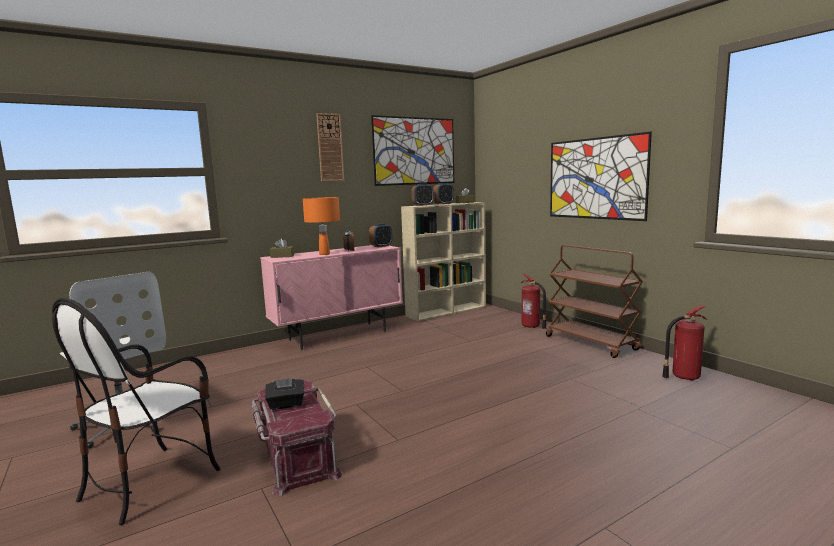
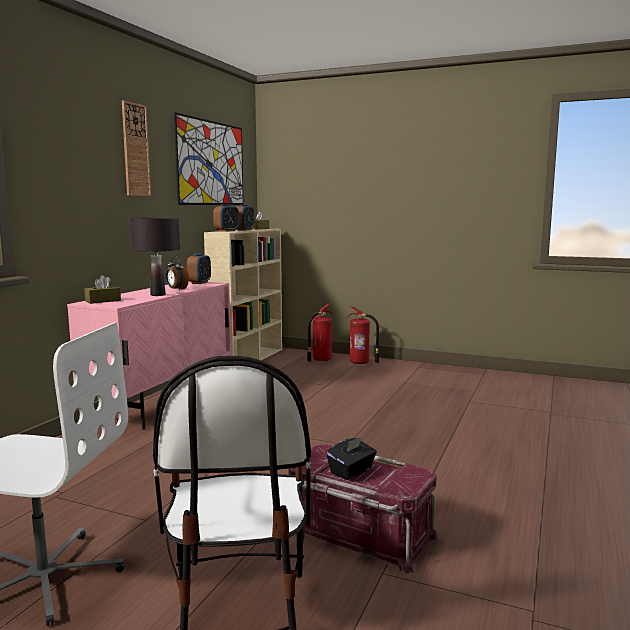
camera: 35 degrees left, 0 degrees up
orange table lamp [303,197,340,255] -> black table lamp [129,218,180,296]
brown cart [546,245,643,358] -> none
picture [550,132,652,221] -> none
fire extinguisher [662,305,707,381] -> fire extinguisher moved to [307,303,333,362]

